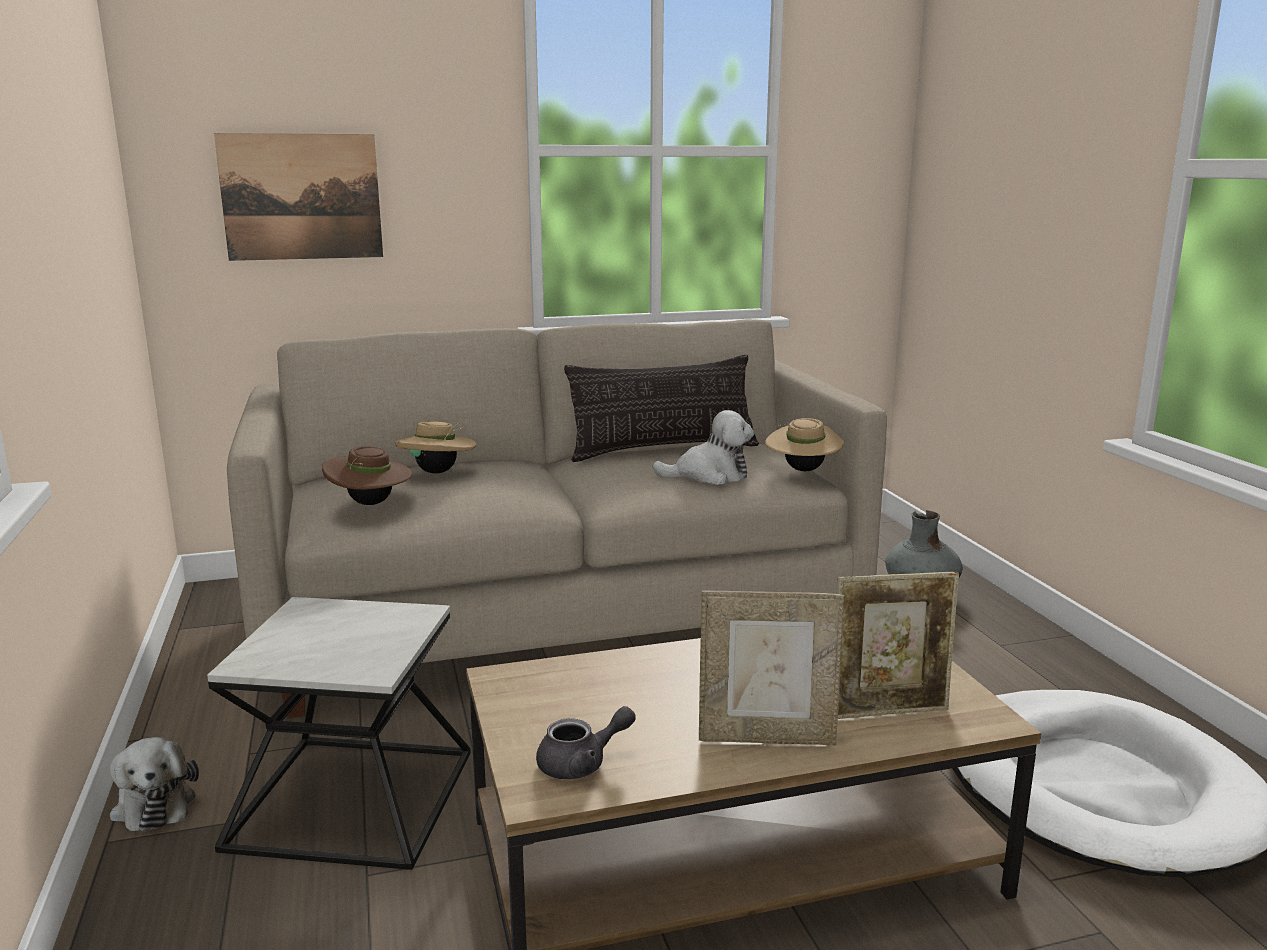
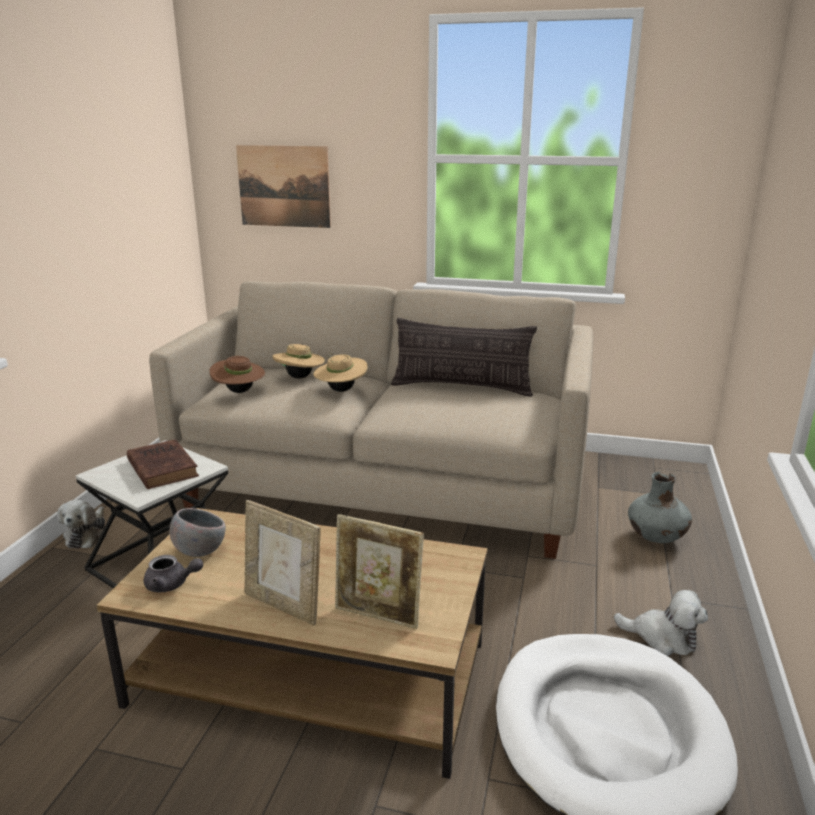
camera: 30 degrees right, 5 degrees up
plush toy [653,410,754,485] -> plush toy moved to [614,590,708,656]
beige hat [765,418,844,471] -> beige hat moved to [313,352,368,392]
none -> brown book [127,439,199,489]
none -> grey bowl [169,508,226,557]

